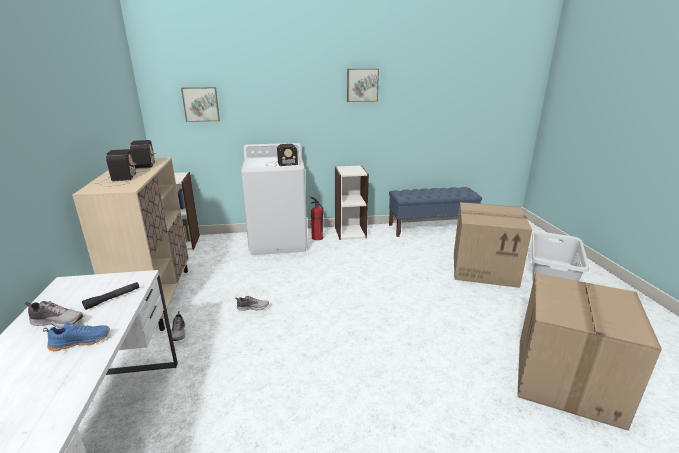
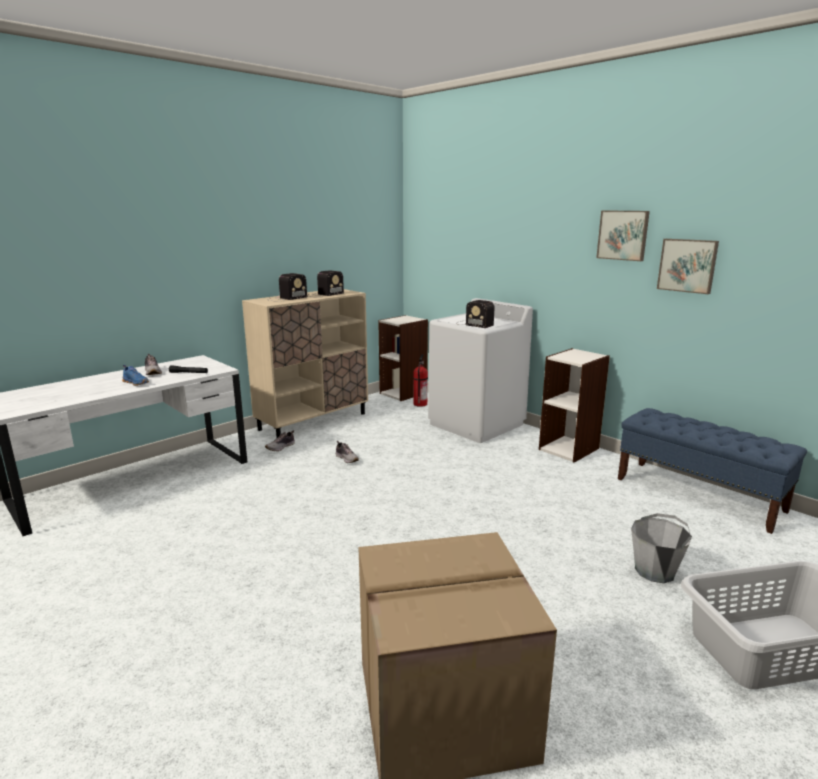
camera: 55 degrees right, 5 degrees down
picture [181,87,220,122] -> picture moved to [657,239,719,294]
fire extinguisher [310,197,324,240] -> fire extinguisher moved to [413,354,428,407]
cardboard box [454,202,532,288] -> grey bucket [631,513,692,583]

